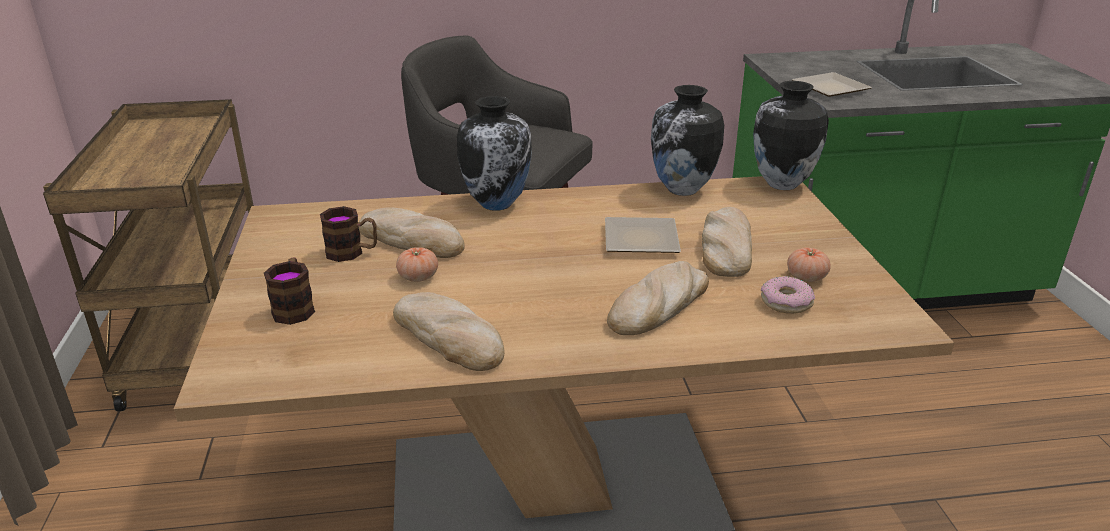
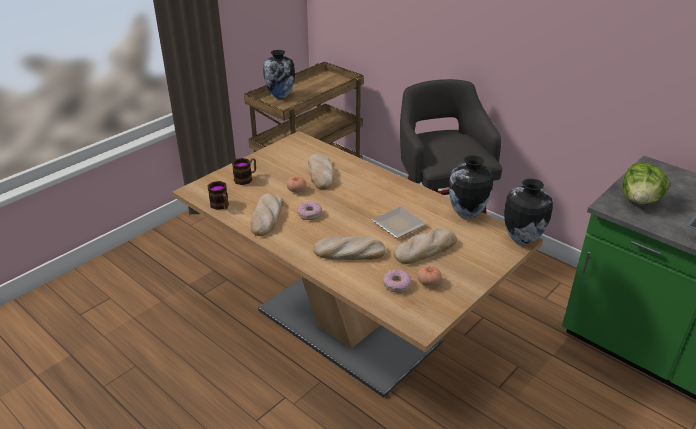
camera: 50 degrees right, 5 degrees up
mug [320,206,377,262] -> mug moved to [207,181,229,210]
vase [457,96,532,211] -> vase moved to [263,50,295,99]
plate [792,72,872,97] -> lettuce [622,163,669,204]
none -> donut [297,202,322,220]

